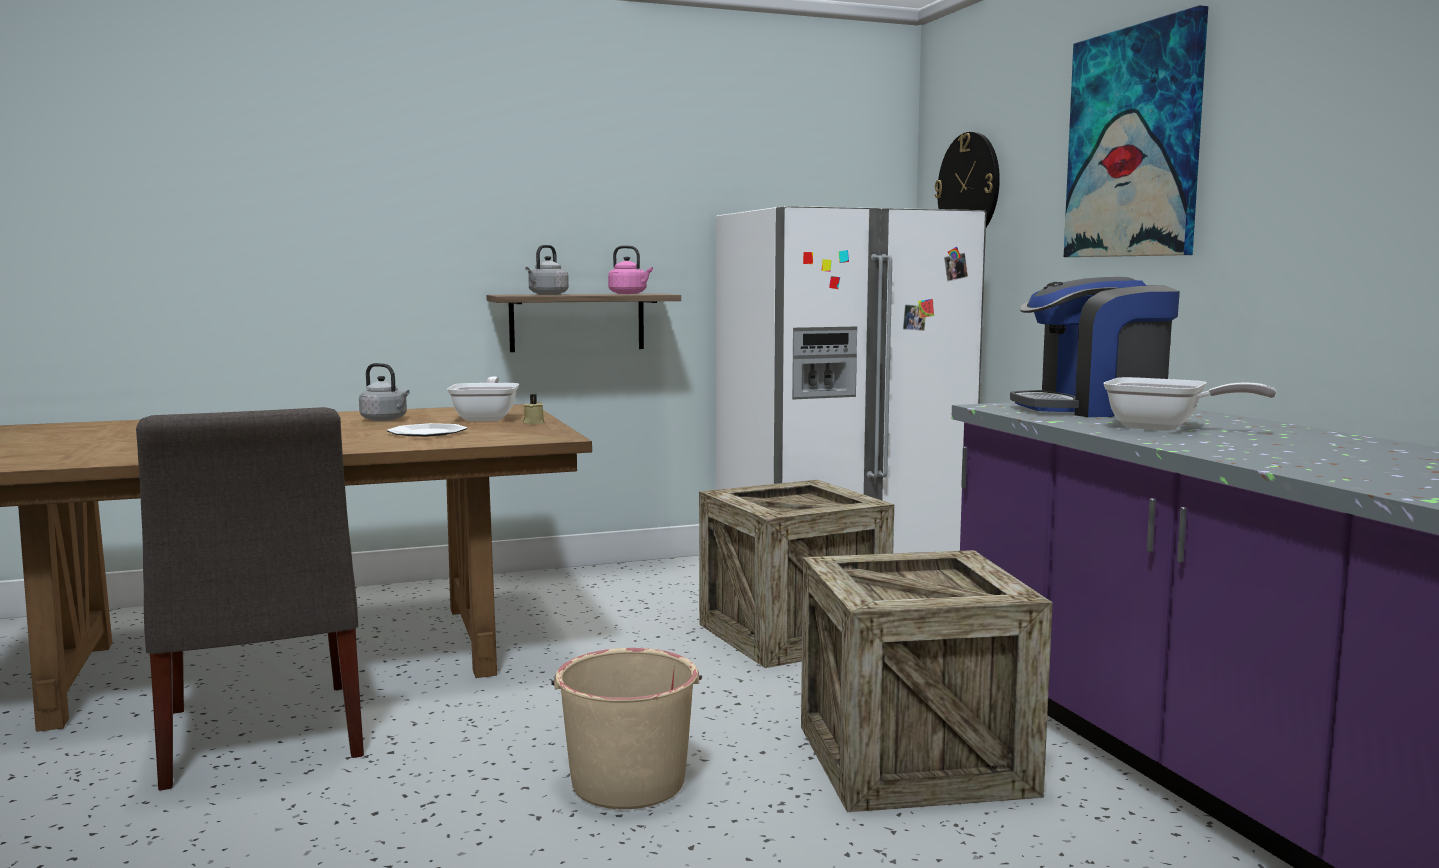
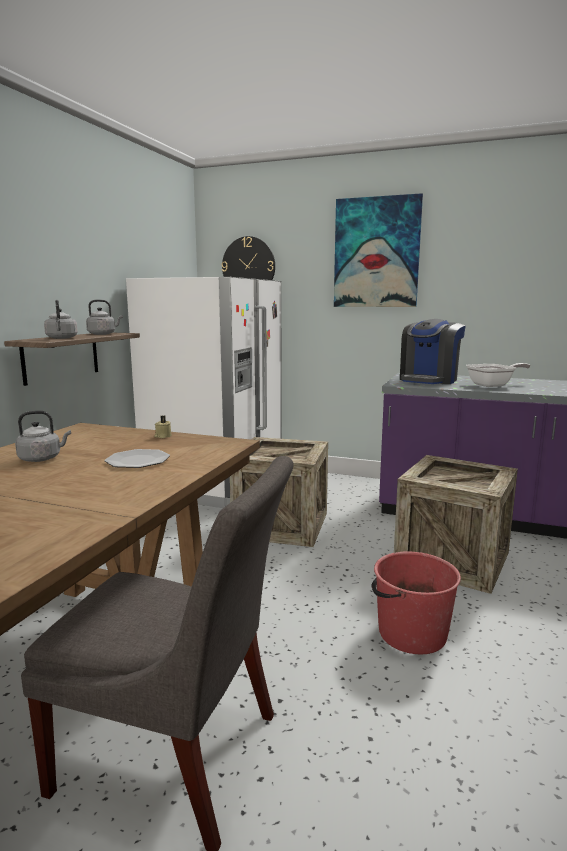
camera: 50 degrees left, 5 degrees up
frying pan [447,377,519,422] -> none
beige bucket [551,648,702,809] -> red bucket [372,551,461,654]
pink kettle [608,245,653,294] -> grey kettle [86,300,123,335]

